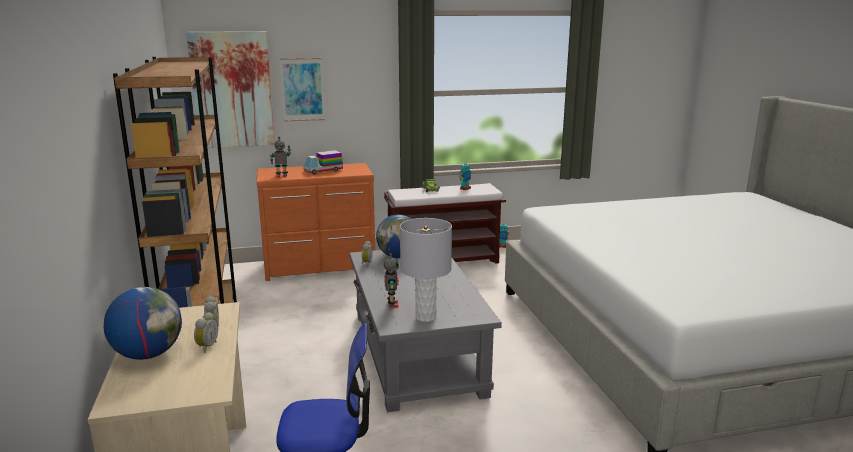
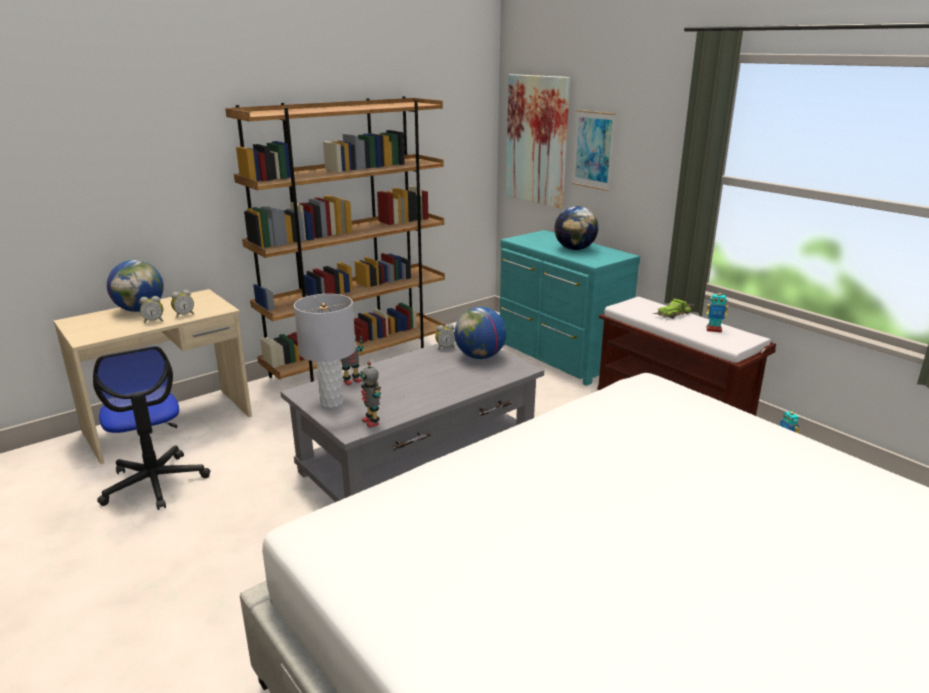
camera: 65 degrees right, 5 degrees up
orange dresser [257,163,375,281] -> turquoise dresser [500,230,640,386]
toy robot [270,137,291,177] -> toy robot moved to [360,362,381,428]
toy truck [303,150,343,174] -> globe [554,206,598,250]

